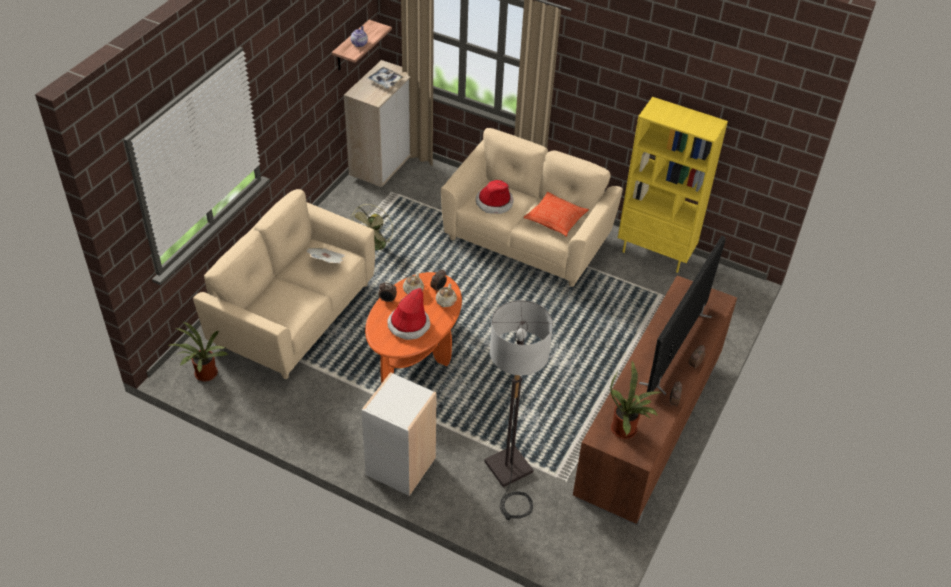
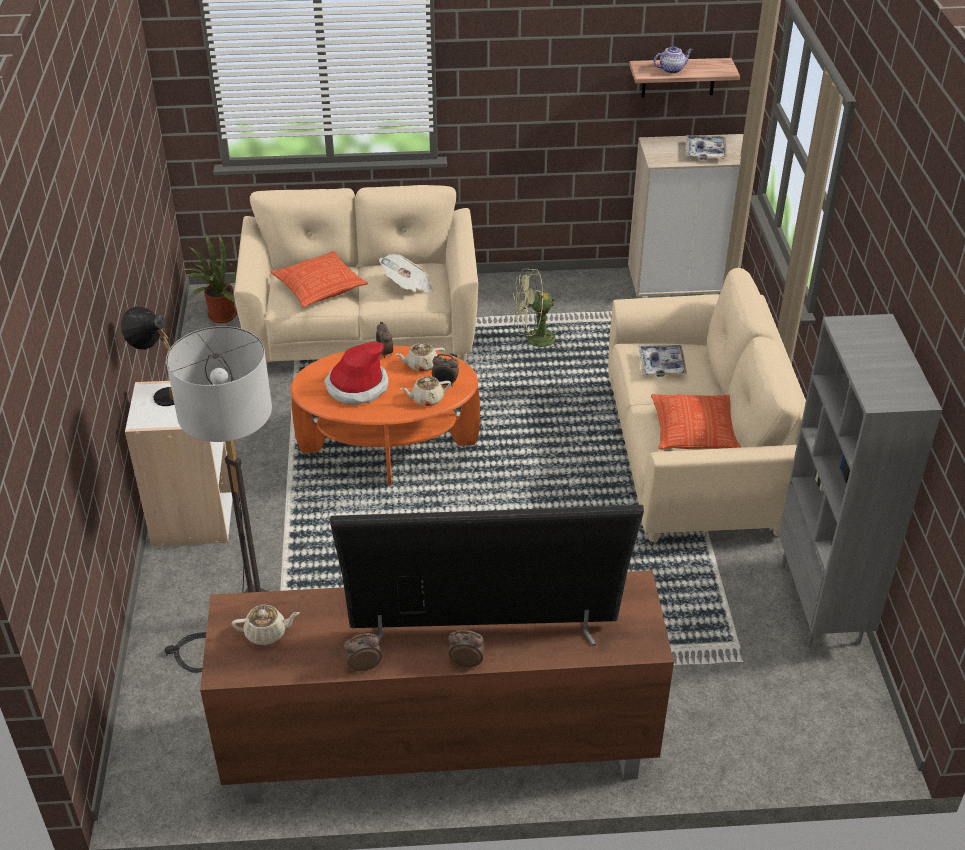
camera: 60 degrees right, 5 degrees down
hat [476,180,513,214] -> tray [638,345,687,377]
potted plant [610,361,661,439] -> beige teapot [232,605,299,645]
yellow bookcase [618,97,728,273] -> grey bookcase [779,314,942,647]
none -> black table lamp [121,306,174,406]
none -> orange pillow [271,251,368,308]

